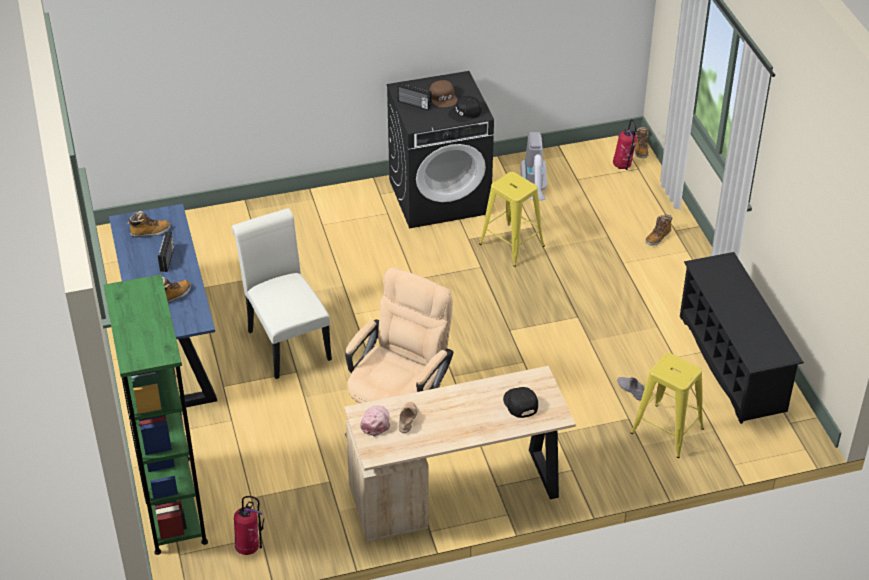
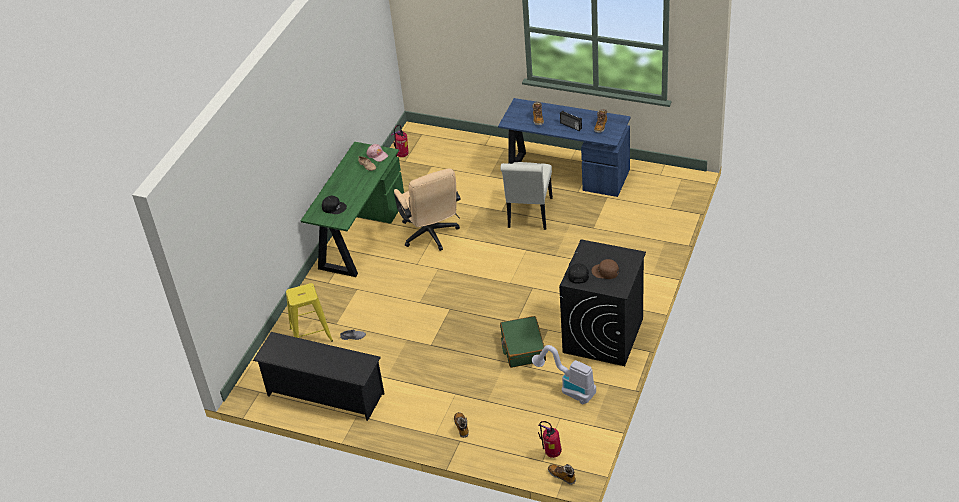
camera: 130 degrees right, 0 degrees up
green bookcase [104,274,208,555] -> none
white chair [232,208,332,379] -> white chair turned 90 degrees clockwise [500,162,553,230]
beige desk [344,366,576,542] -> green desk [300,142,404,277]
radio [398,83,431,110] -> none
yellow stool [479,172,545,267] -> green suitcase [500,316,546,368]

